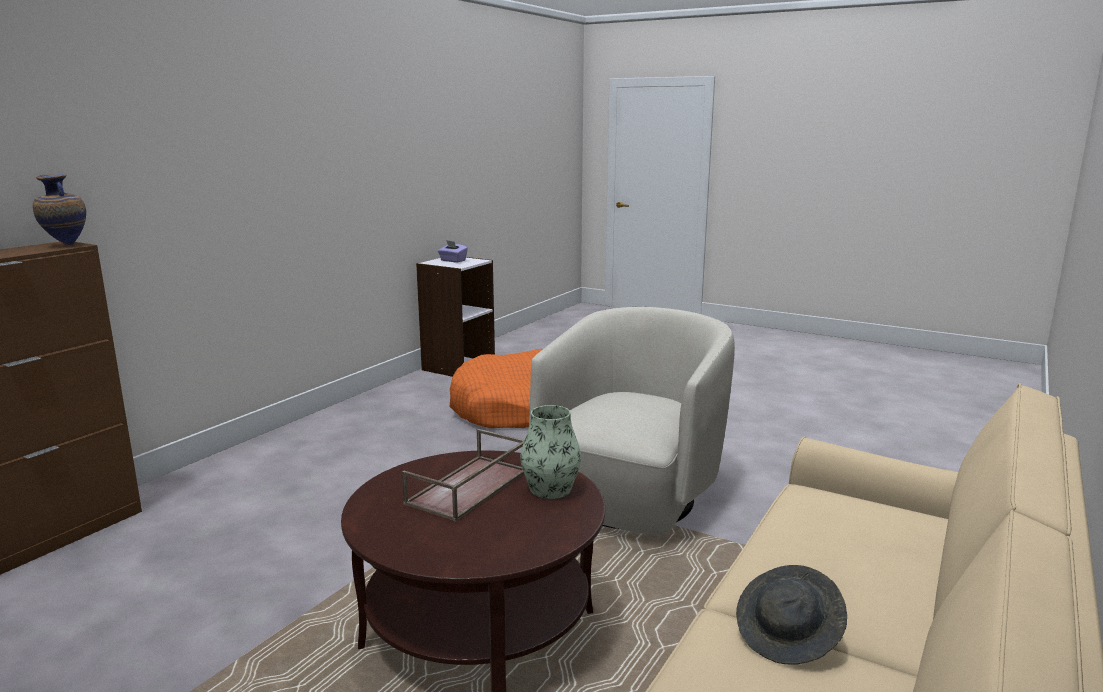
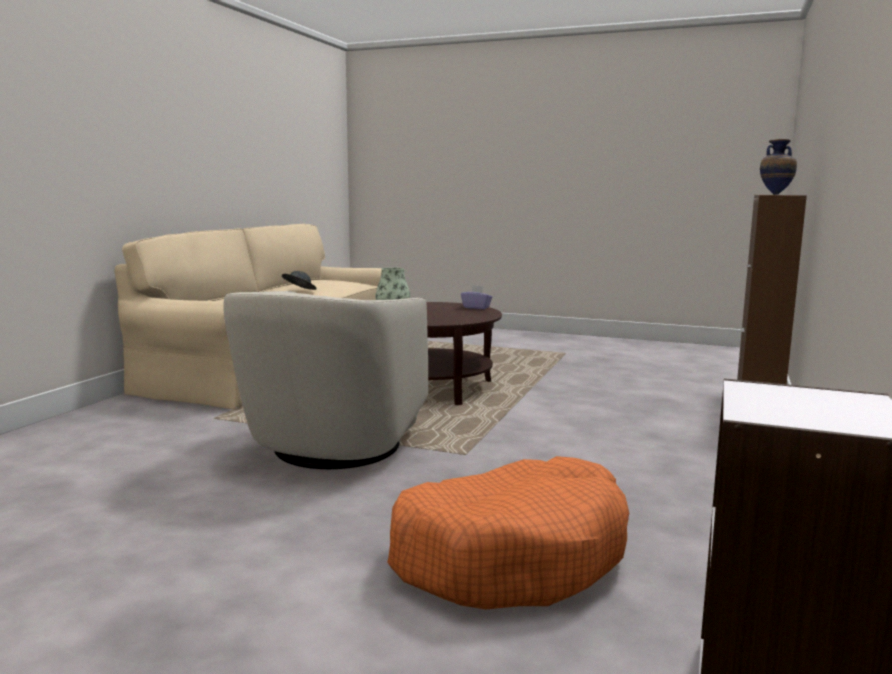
camera: 170 degrees right, 5 degrees down
brown tray [402,429,524,522] -> none
purple tissue box [438,240,468,263] -> purple tissue box moved to [461,285,492,309]

